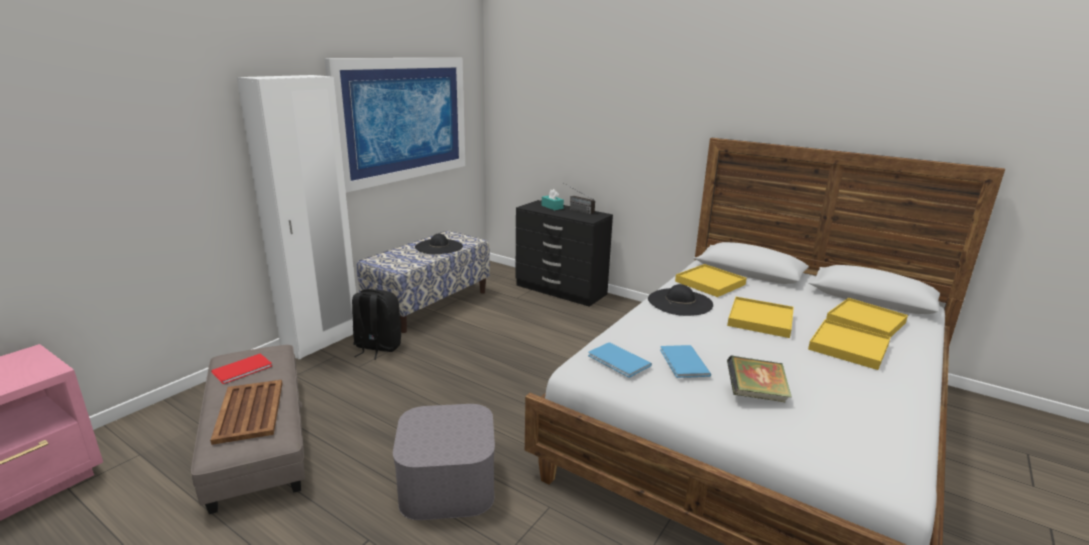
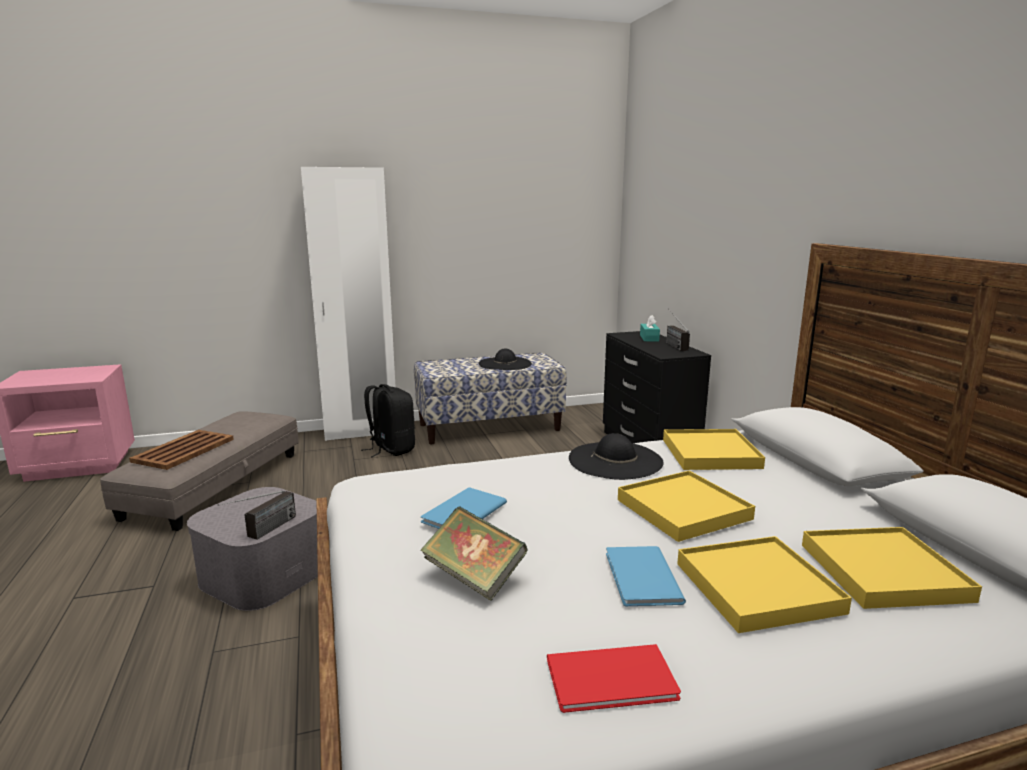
camera: 40 degrees right, 5 degrees down
red book [211,354,272,384] -> red book moved to [547,644,681,713]
picture [324,58,465,193] -> none
blue book [588,342,652,378] -> blue book moved to [606,546,686,606]
none -> radio [218,490,296,540]

